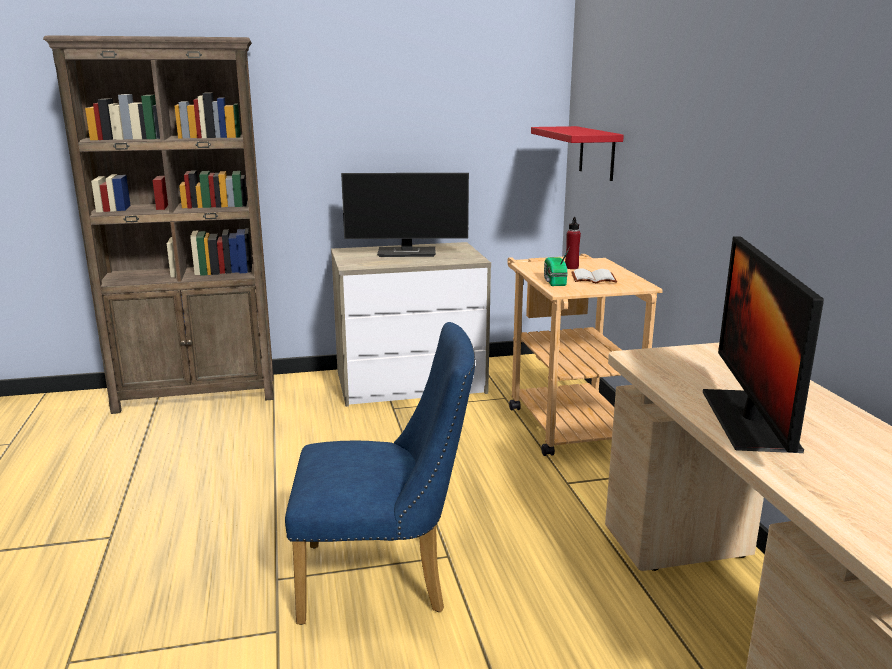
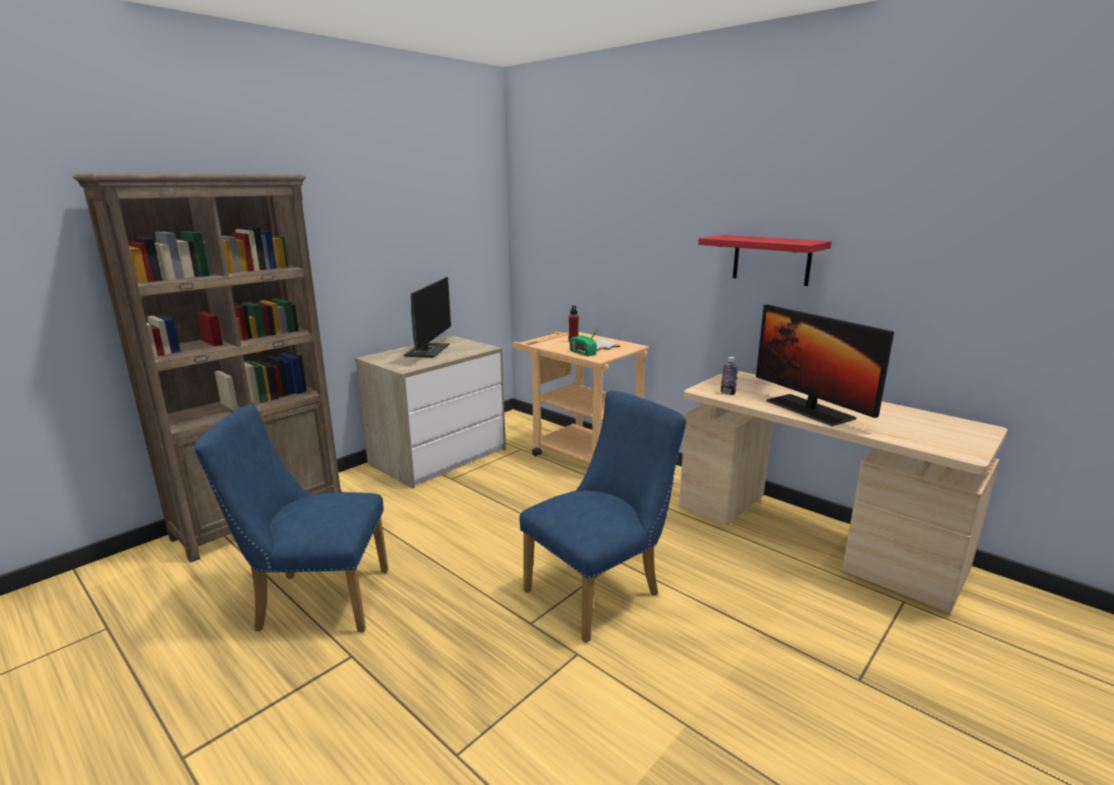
camera: 35 degrees left, 0 degrees up
monitor [341,173,469,257] -> monitor turned 45 degrees counterclockwise [404,277,451,358]
red shelf [531,126,624,181] -> red shelf moved to [698,235,831,286]
none -> blue chair [194,404,388,633]
none -> bottle [721,357,738,395]

